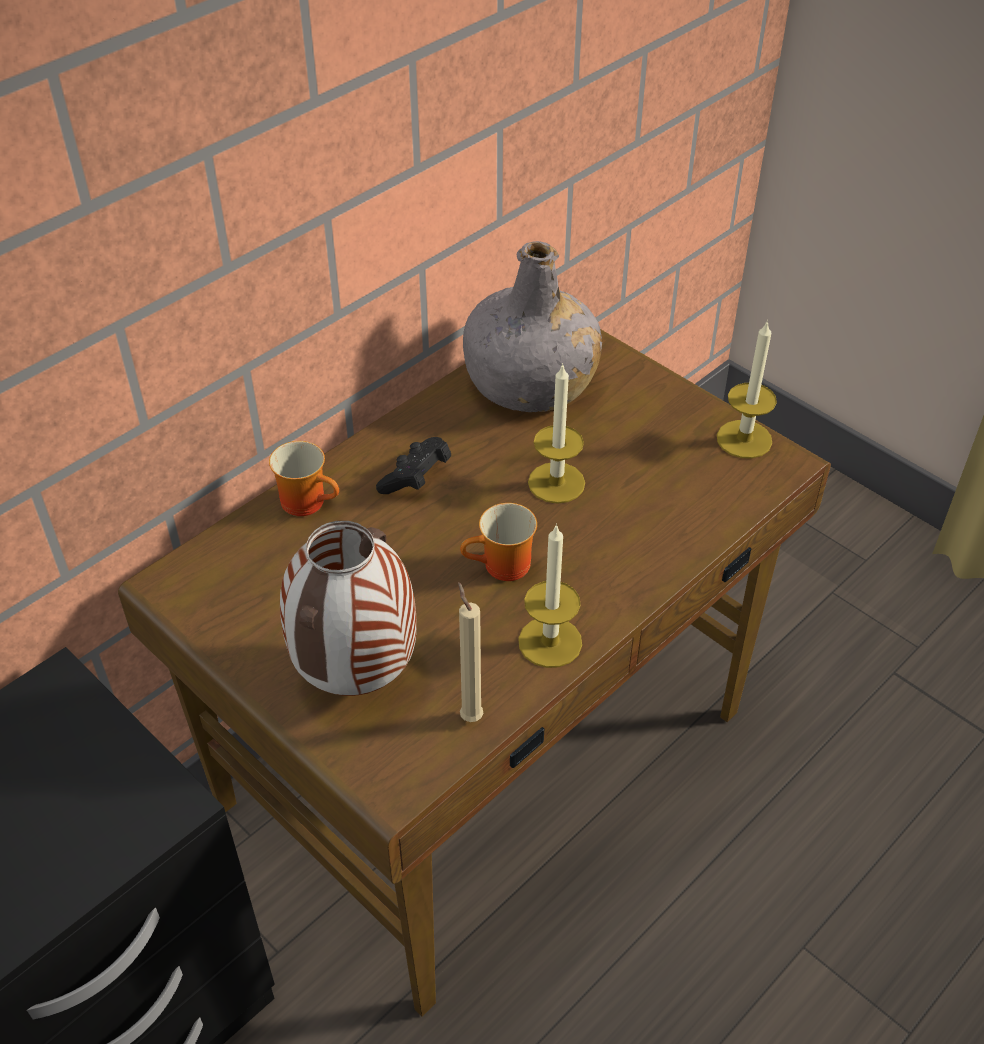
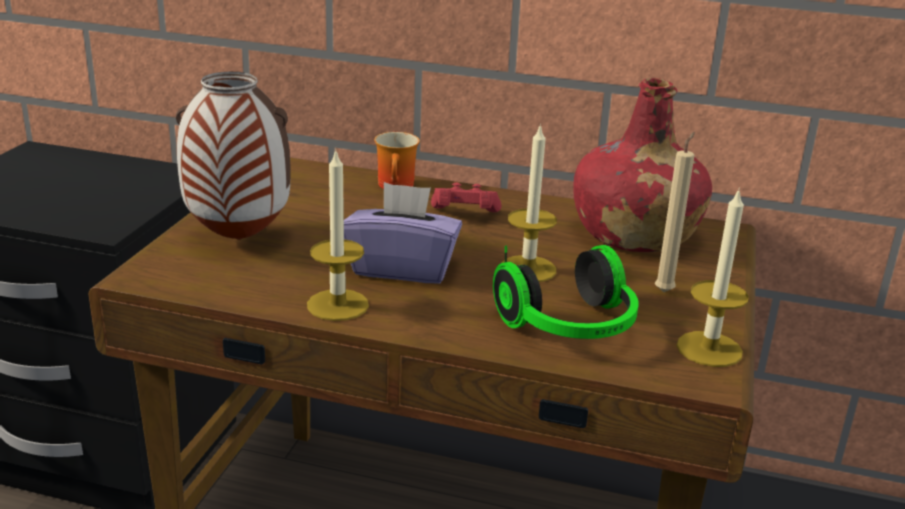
camera: 60 degrees right, 20 degrees down
black game controller [376,437,451,494] -> red game controller [431,183,502,212]
beige candle [458,582,483,722] -> beige candle moved to [655,132,695,292]
mug [460,503,537,581] -> purple tissue box [344,182,462,284]
grey bottle [463,241,602,412] -> red bottle [574,78,712,252]
none -> headphones [493,245,639,339]

